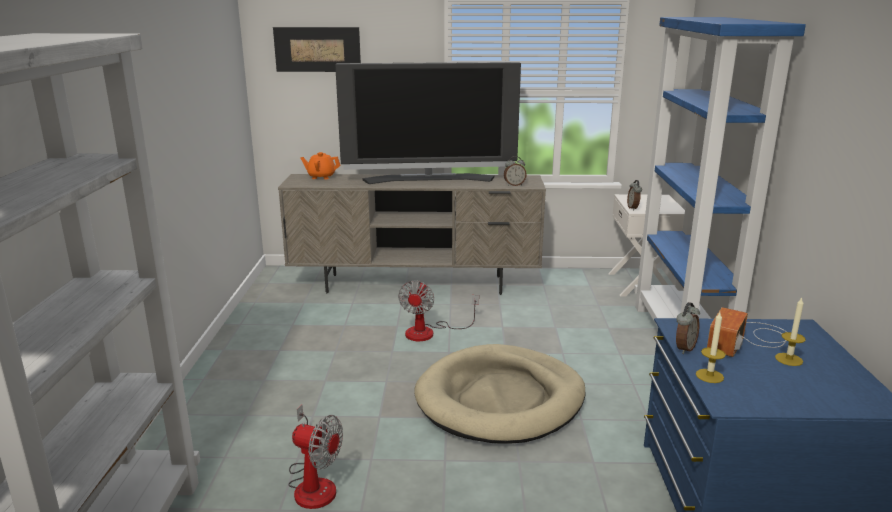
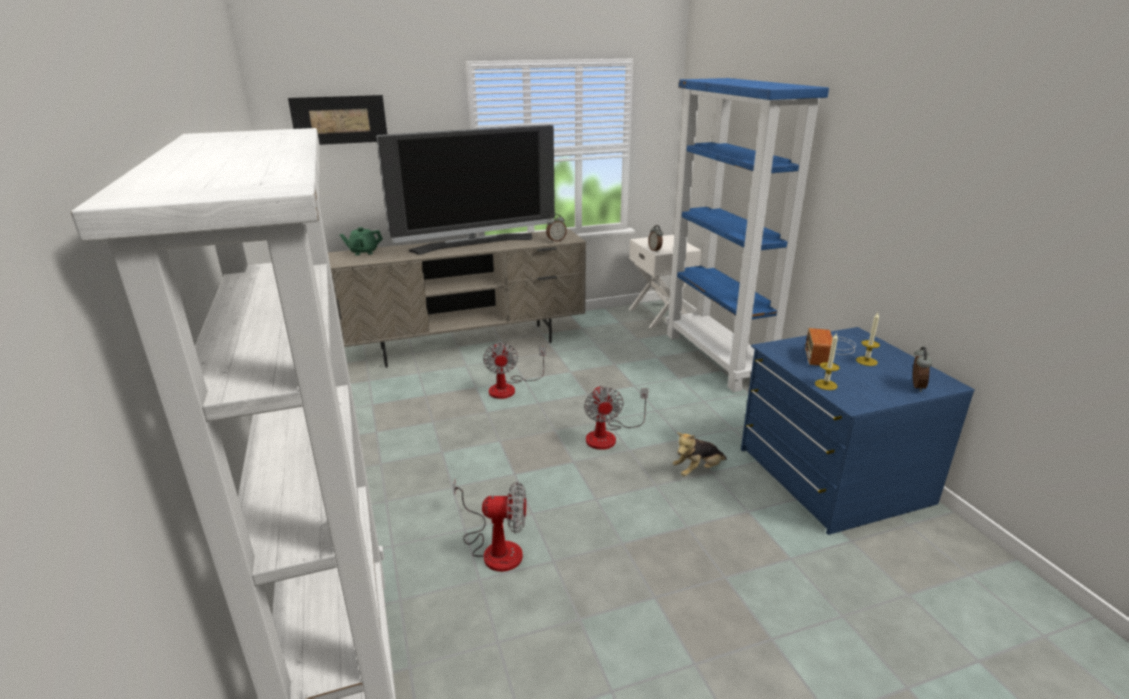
camera: 20 degrees left, 5 degrees up
orange teapot [301,152,341,179] -> green teapot [340,227,383,256]
beige dog bed [414,344,585,444] -> fan [584,385,648,450]
alarm clock [676,302,700,354] -> alarm clock moved to [913,347,932,392]
none -> plush toy [672,432,727,476]

